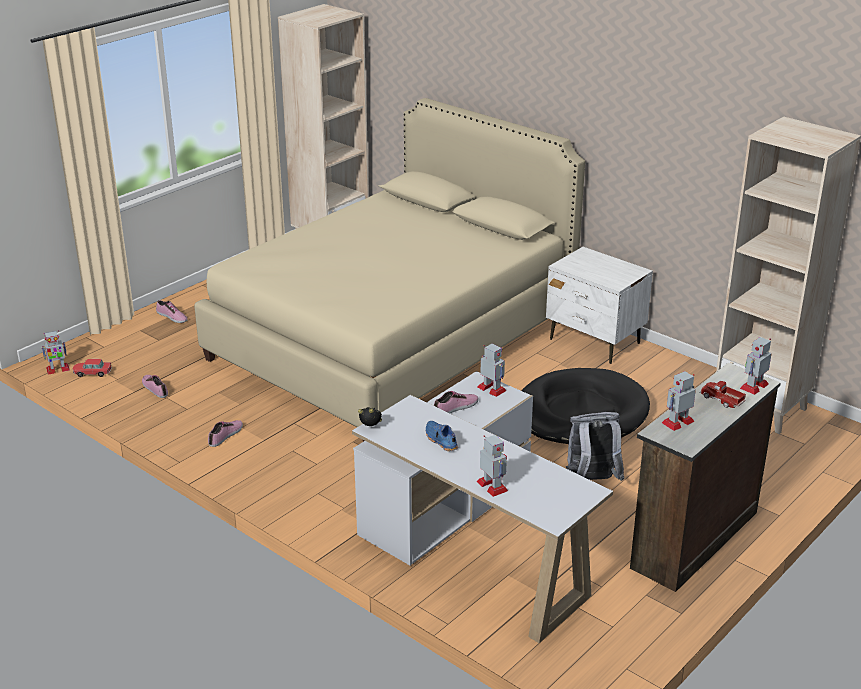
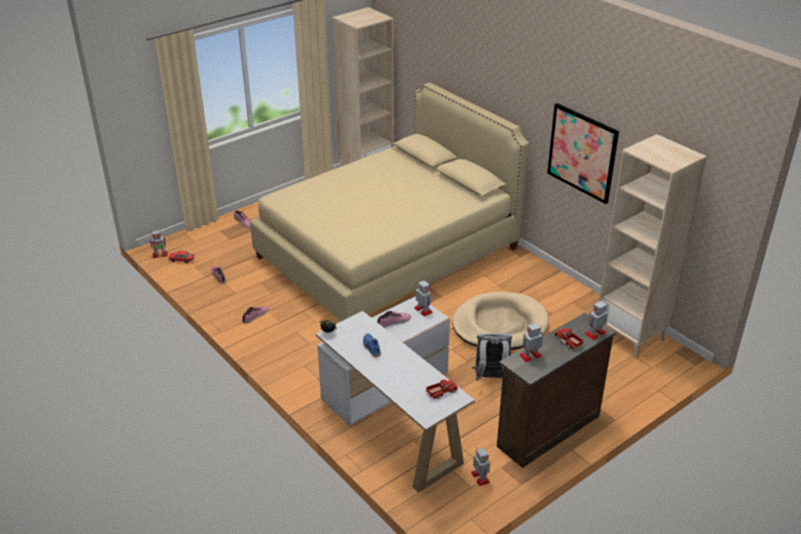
camera: 10 degrees right, 5 degrees up
toy robot [476,435,508,497] -> toy robot moved to [471,448,490,486]
black dog bed [521,368,650,444] -> beige dog bed [452,292,549,350]
white nightstand [546,247,653,364] -> none
none -> toy truck [426,379,458,399]
none -> picture [547,103,619,204]

